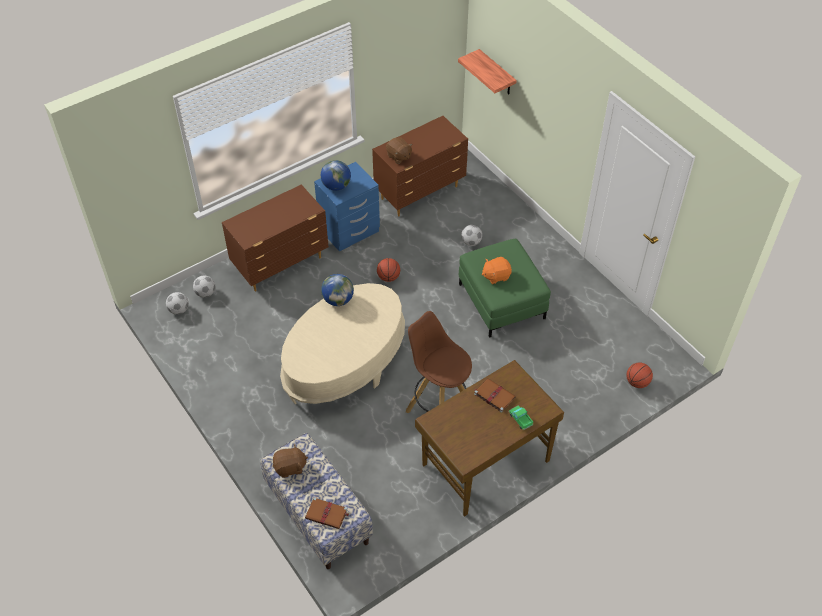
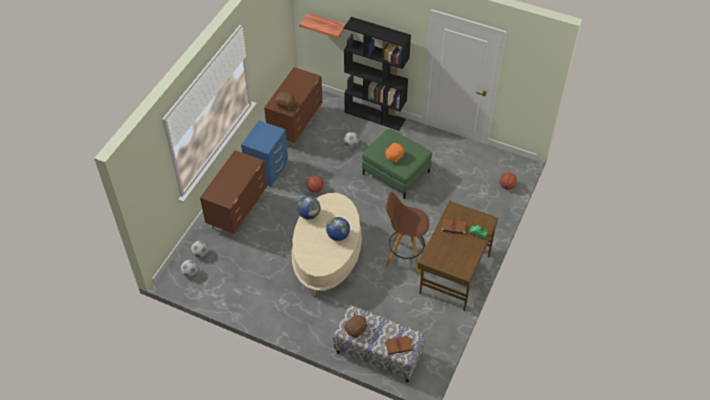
camera: 30 degrees left, 0 degrees up
globe [321,160,351,191] -> globe moved to [326,217,350,241]
none -> black bookcase [344,17,411,131]

